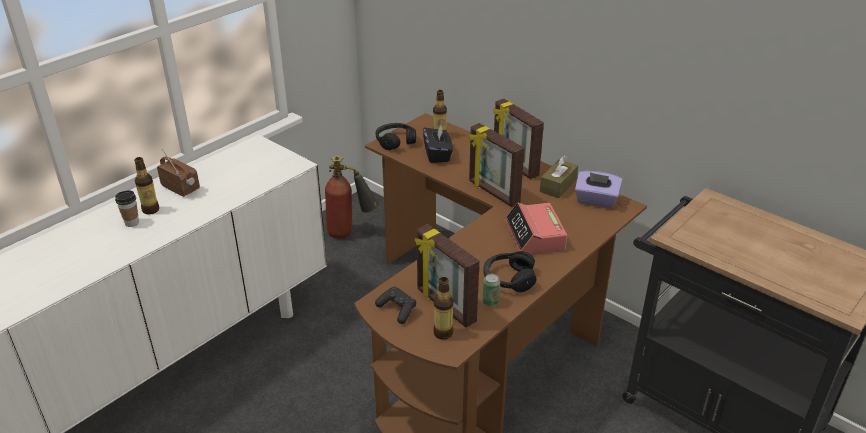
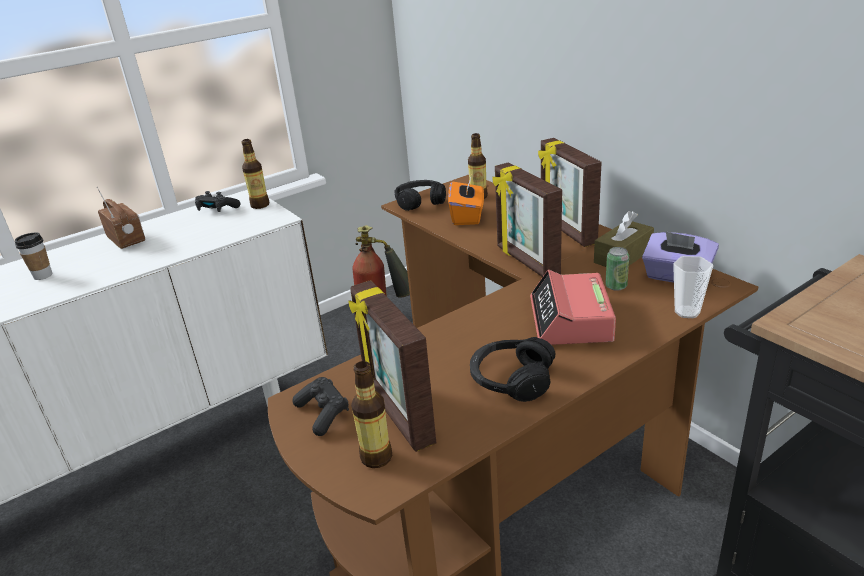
camera: 15 degrees right, 5 degrees down
bottle [134,157,159,215] -> bottle moved to [241,139,269,209]
black tissue box [423,125,453,163] -> orange tissue box [448,175,484,225]
can [483,274,500,306] -> can moved to [605,247,629,291]
none -> black game controller [195,191,240,212]
none -> cup [673,256,713,318]

